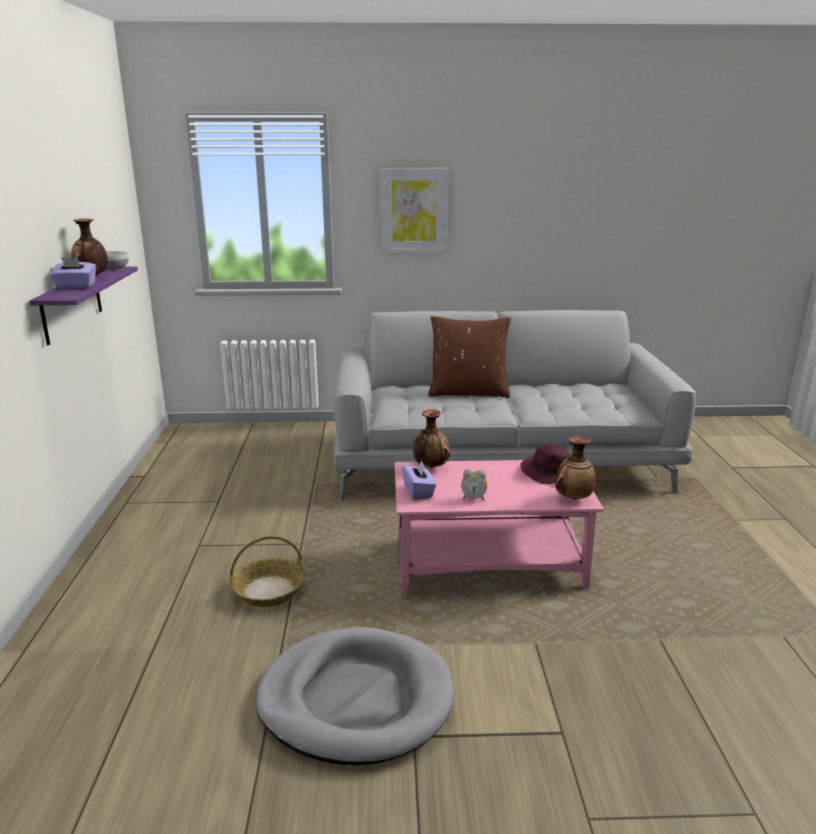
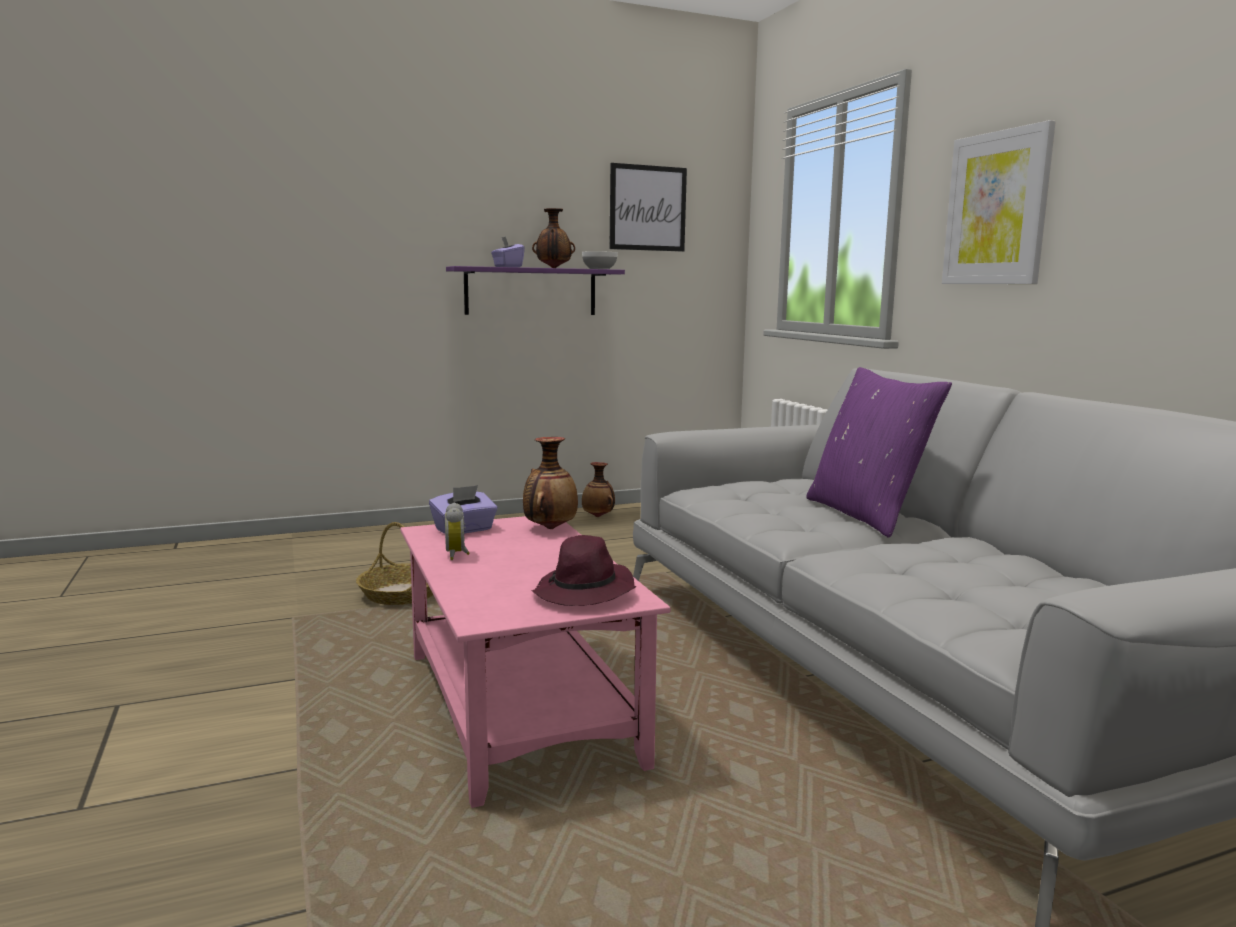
camera: 70 degrees right, 10 degrees down
grey dog bed [256,627,454,765] -> none
brown pillow [428,316,511,398] -> purple pillow [806,367,952,538]
vase [555,436,596,499] -> vase moved to [582,462,615,517]
none -> picture [609,163,687,252]

